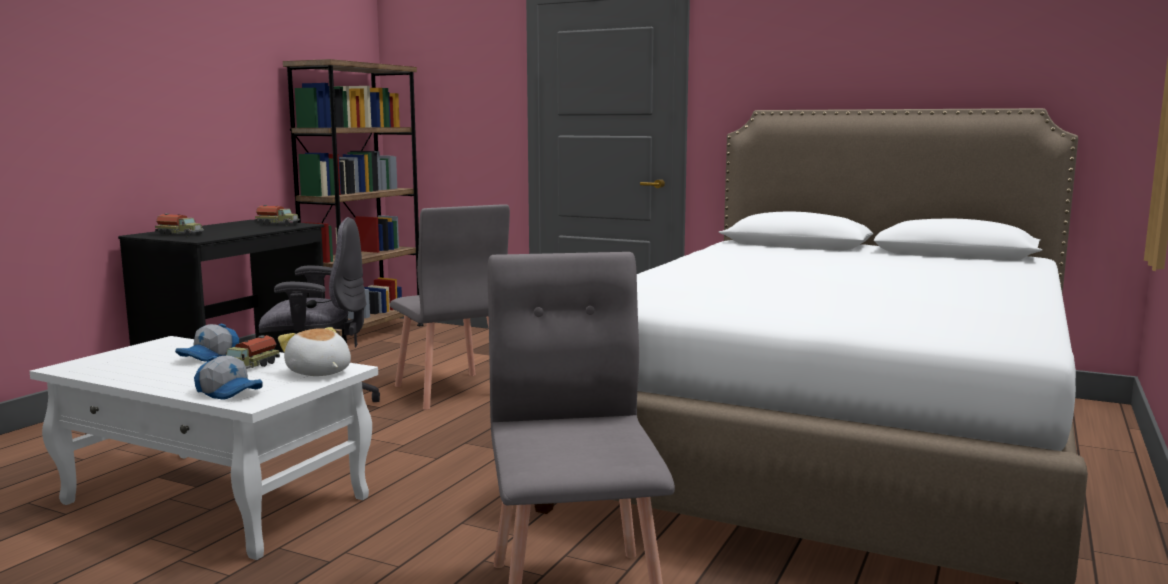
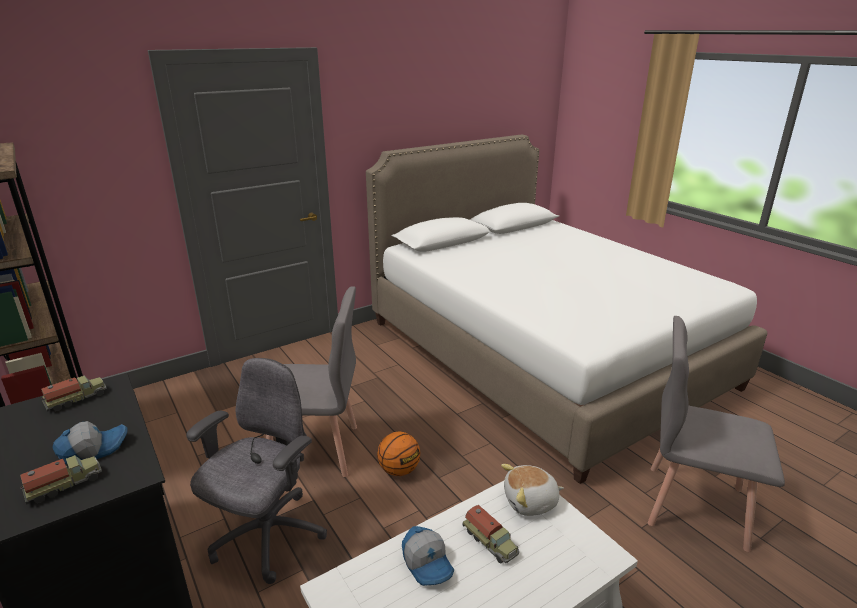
camera: 60 degrees left, 15 degrees up
cap [194,356,263,400] -> cap moved to [52,421,128,464]
none -> basketball [377,432,420,476]

